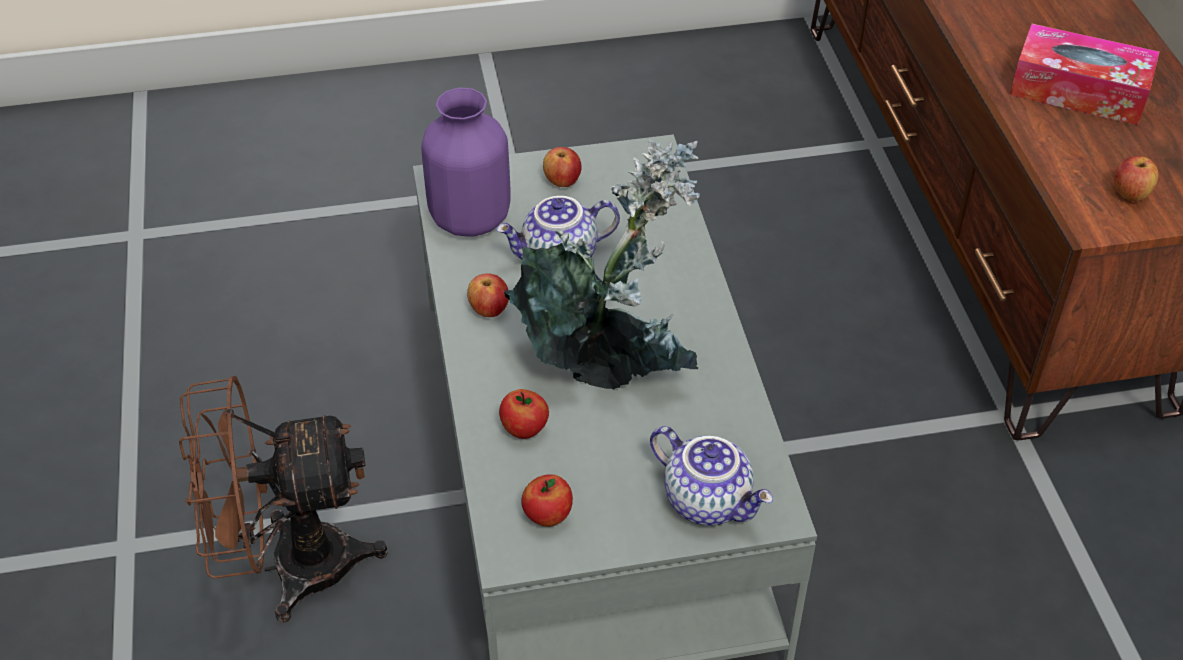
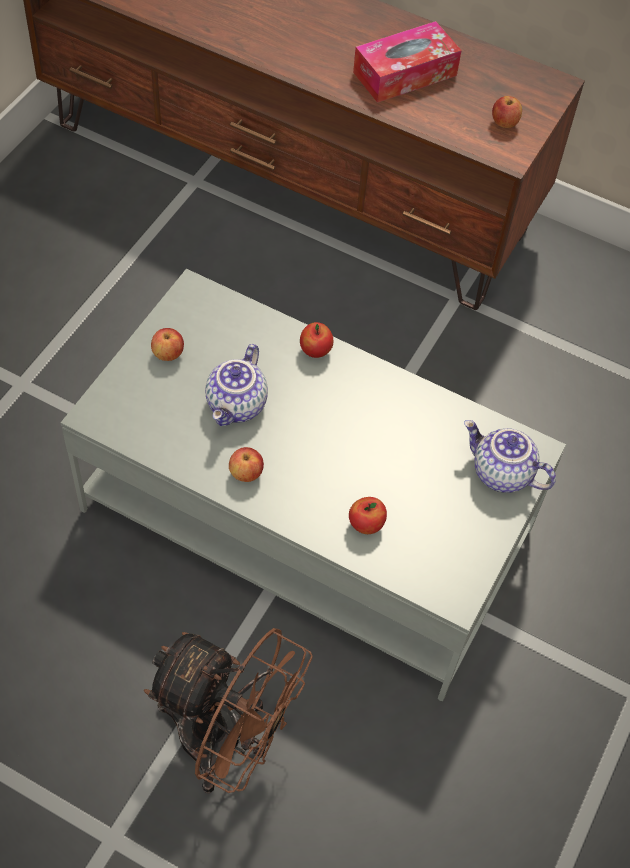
camera: 55 degrees left, 10 degrees up
brown fan [179,376,388,623] -> brown fan turned 90 degrees counterclockwise [144,628,313,793]
purple vase [421,88,511,237] -> none
potted plant [504,139,700,390] -> none
apple [521,474,573,527] -> apple moved to [300,322,333,358]
teapot [650,426,773,526] -> teapot turned 135 degrees counterclockwise [464,420,556,493]

